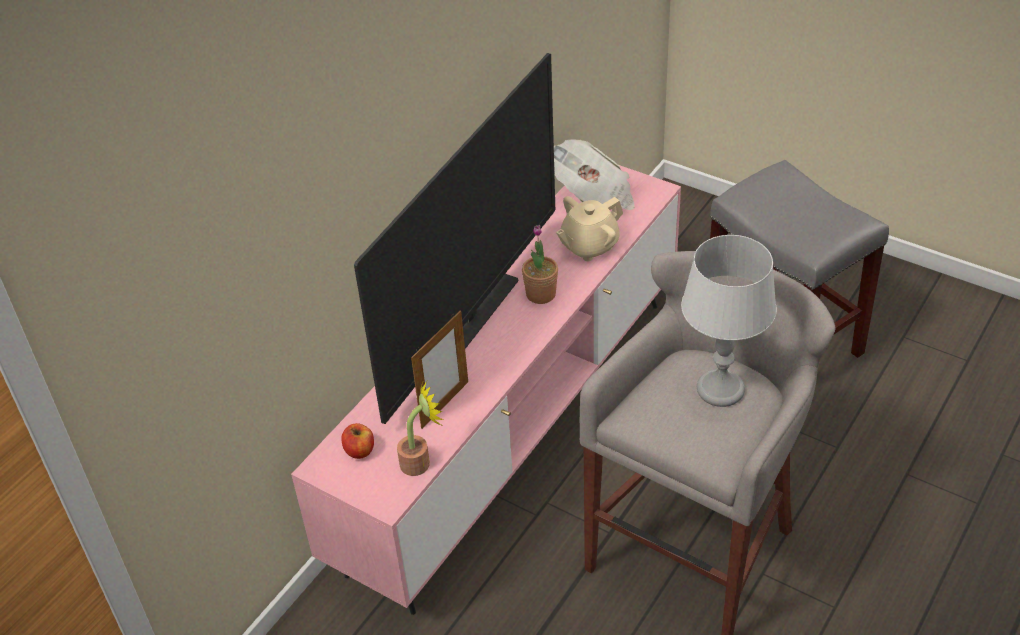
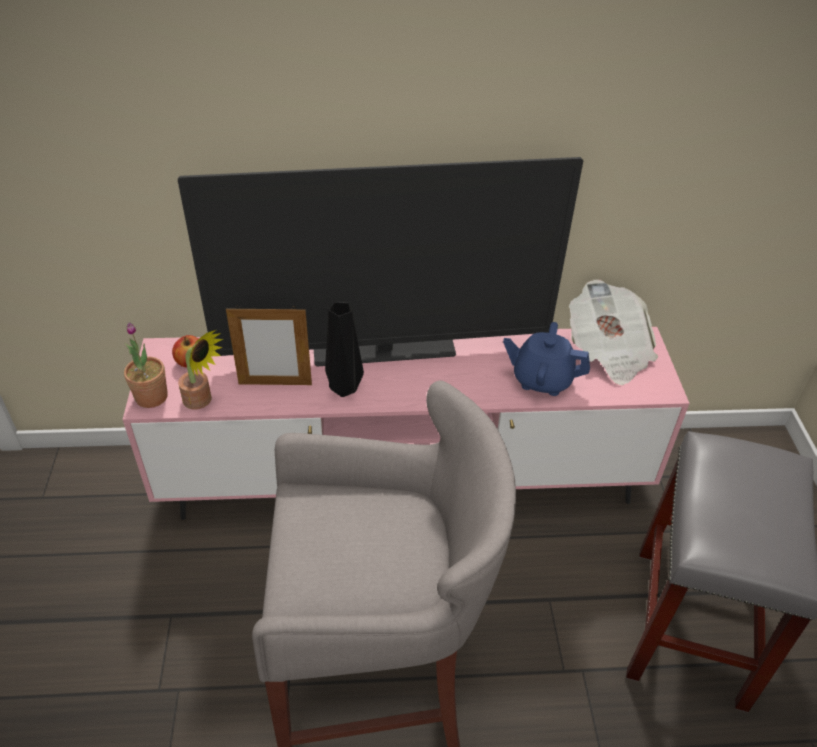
camera: 50 degrees right, 0 degrees up
potted plant [522,225,558,304] -> potted plant moved to [124,322,168,408]
beige teapot [556,196,623,261] -> blue teapot [503,322,590,396]
grey table lamp [681,235,777,407] -> none
none -> black vase [325,302,364,397]

